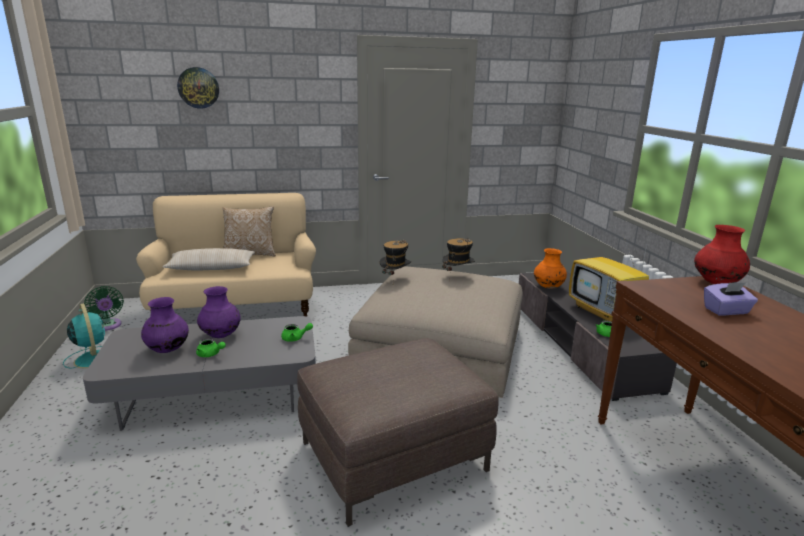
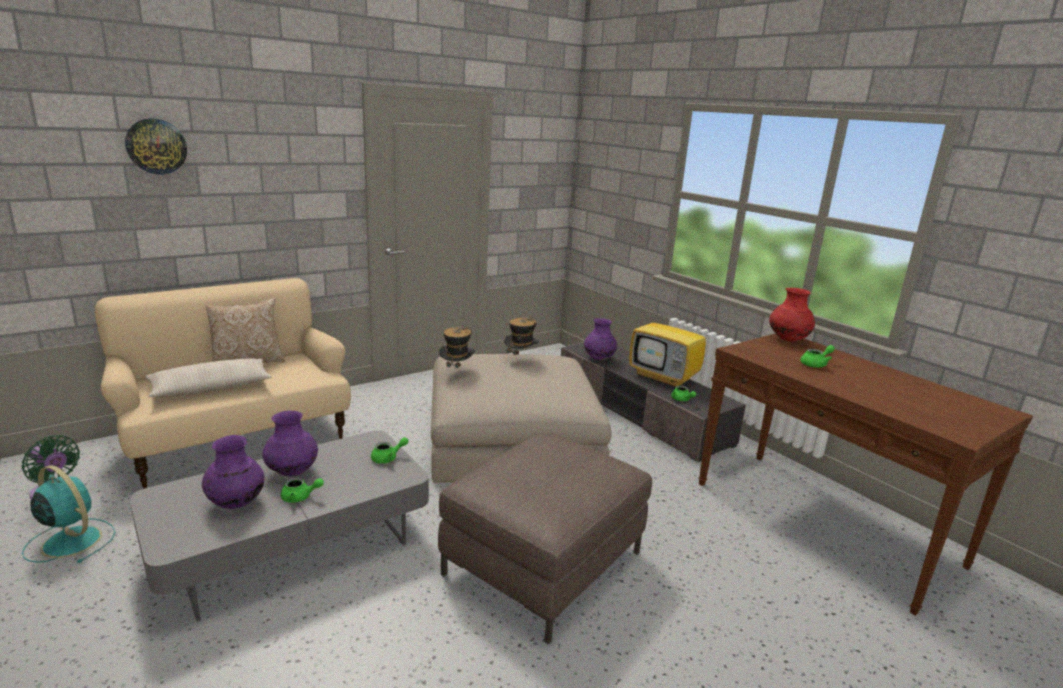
camera: 25 degrees left, 0 degrees up
orange vase [534,248,567,289] -> purple vase [584,318,617,360]
purple tissue box [704,282,758,316] -> green teapot [800,345,835,368]

